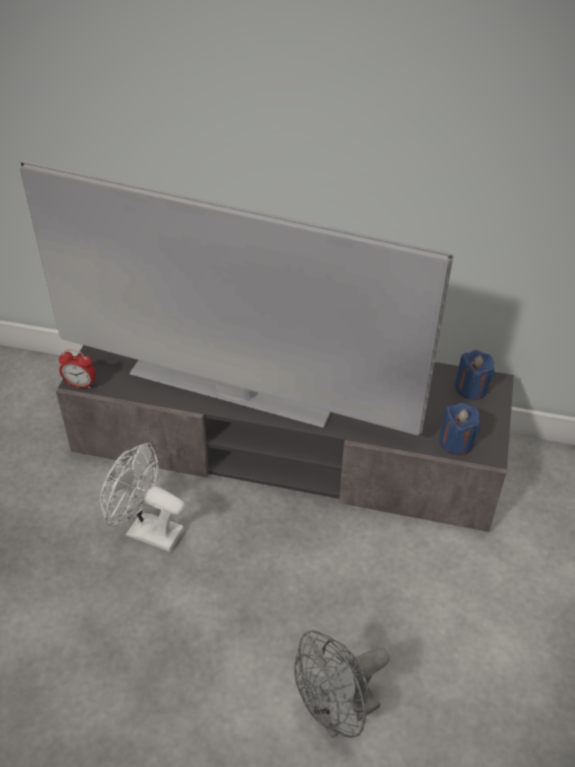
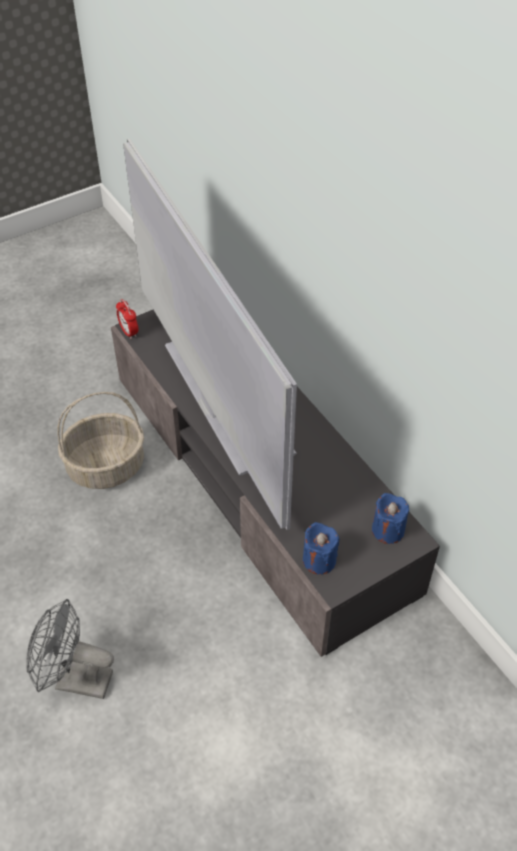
camera: 45 degrees right, 5 degrees up
white fan [100,443,185,552] -> basket [57,392,144,489]

